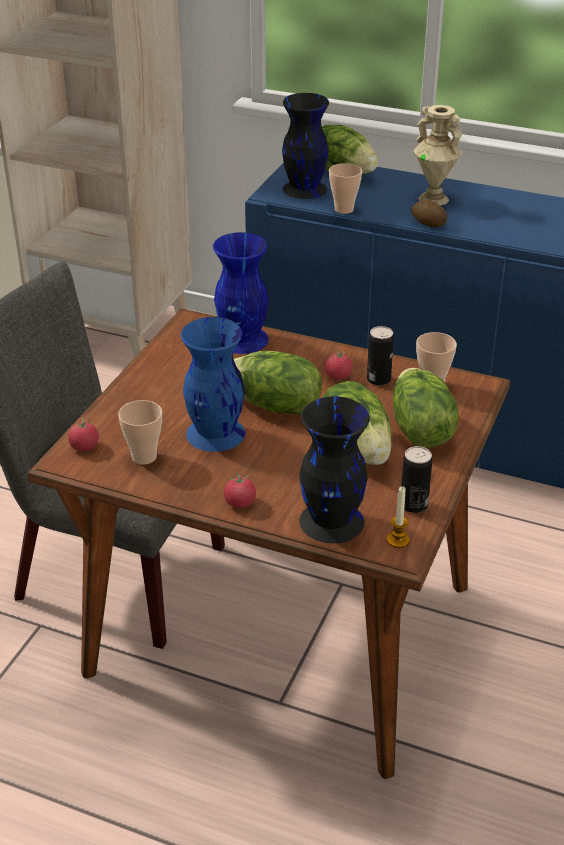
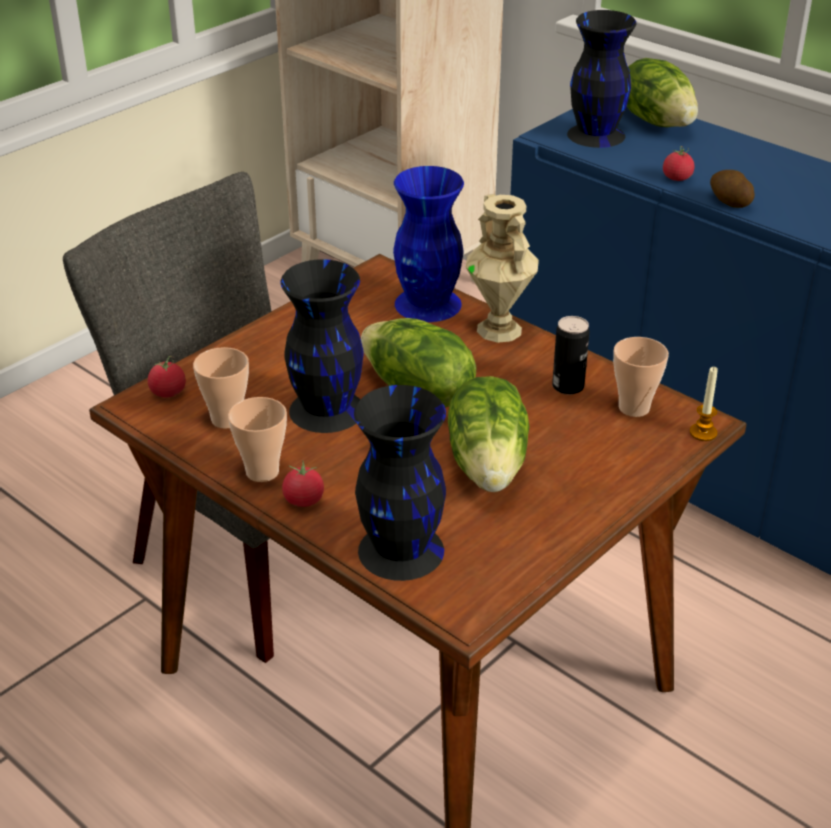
camera: 20 degrees right, 0 degrees up
blue vase [181,317,245,452] -> black vase [281,259,364,433]
tomato [325,348,353,380] -> tomato moved to [663,146,695,181]
cup [329,163,362,214] -> cup moved to [228,397,287,482]
candle [386,486,410,548] -> candle moved to [690,367,718,441]
lettuce [393,368,459,448] -> none
can [401,446,432,513] -> none
beige vase [413,105,462,206] -> beige vase moved to [466,194,539,343]

